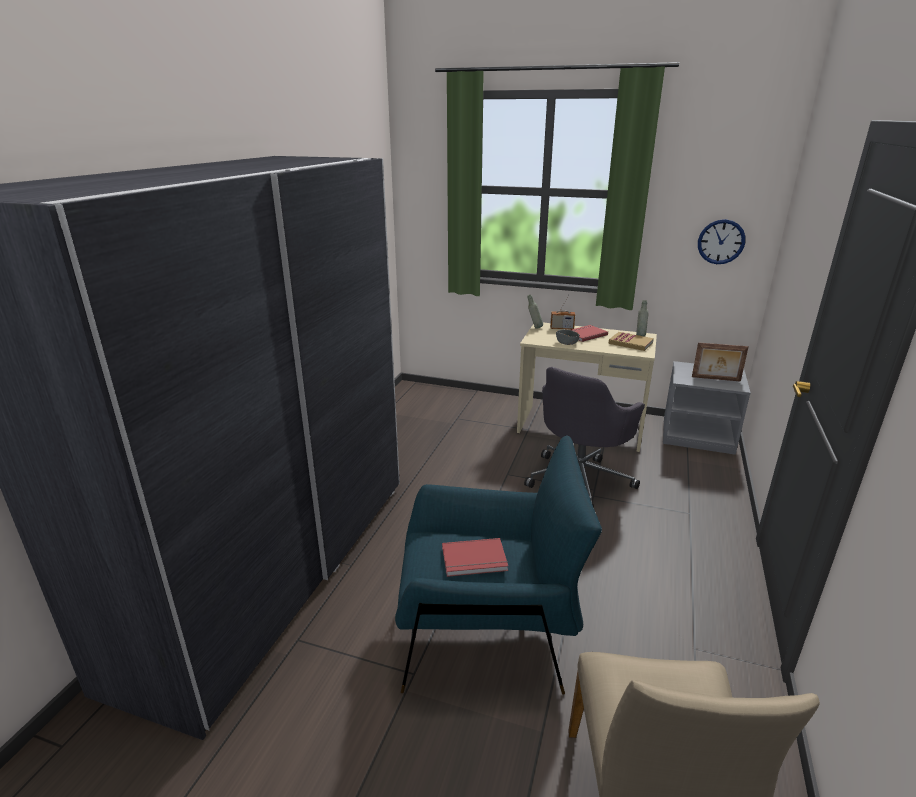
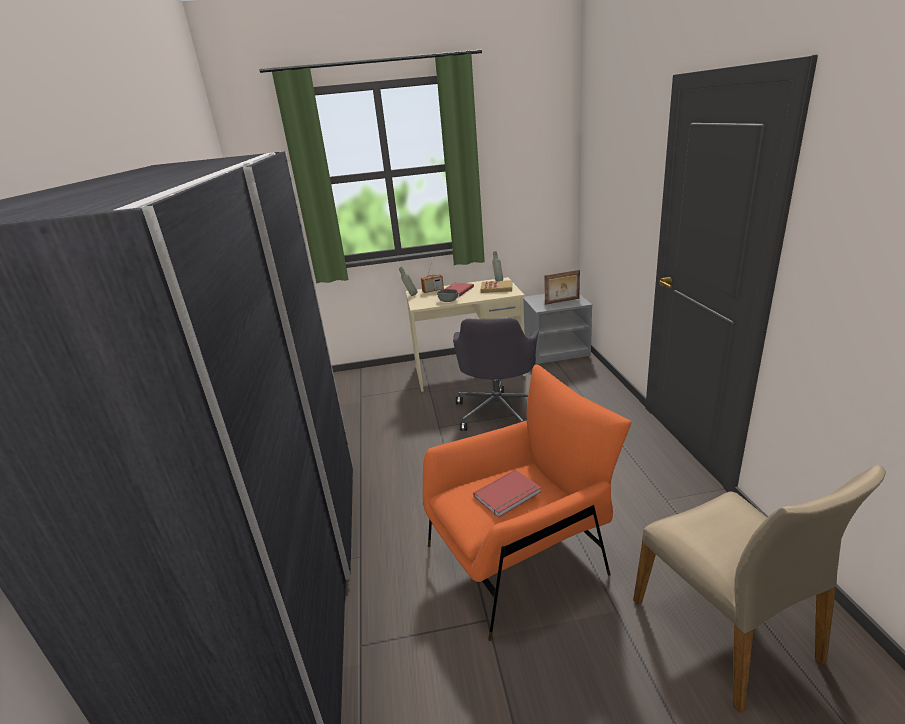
camera: 25 degrees left, 0 degrees up
blue armchair [395,436,602,694] -> orange armchair [423,364,631,641]
wall clock [698,219,746,264] -> none

